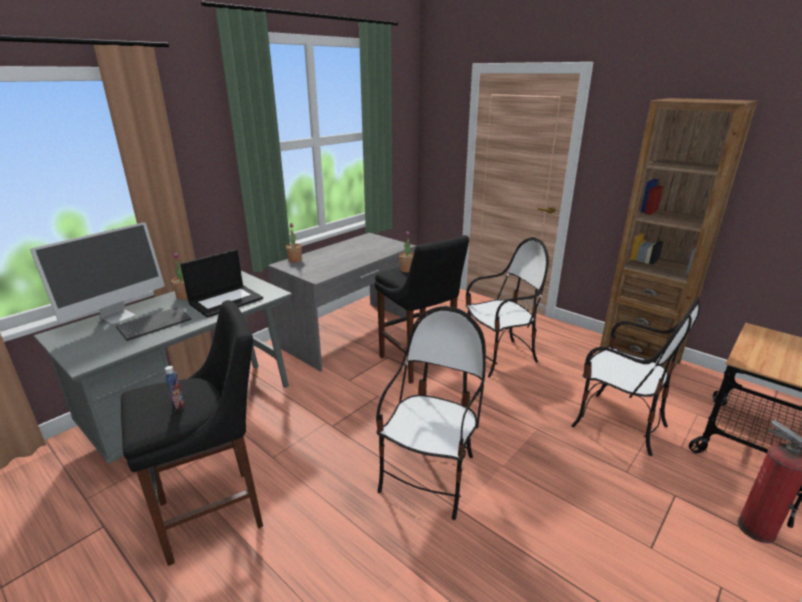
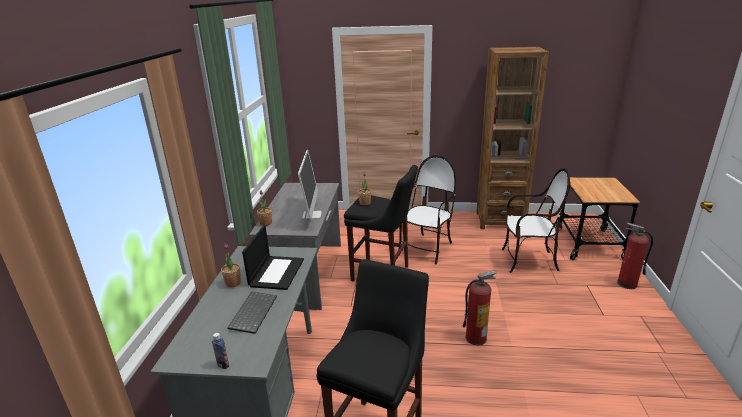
camera: 35 degrees left, 0 degrees up
monitor [30,222,165,324] -> monitor moved to [298,150,322,220]
bottle [164,366,184,411] -> bottle moved to [212,333,229,369]
chair [376,306,486,520] -> fire extinguisher [463,270,496,345]

